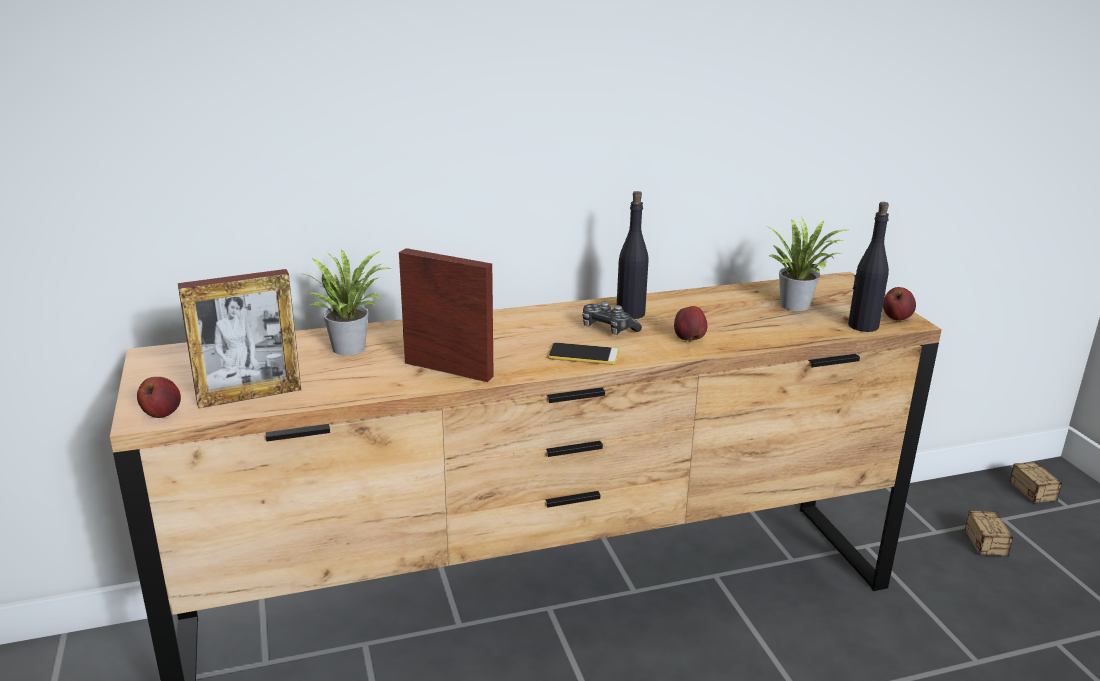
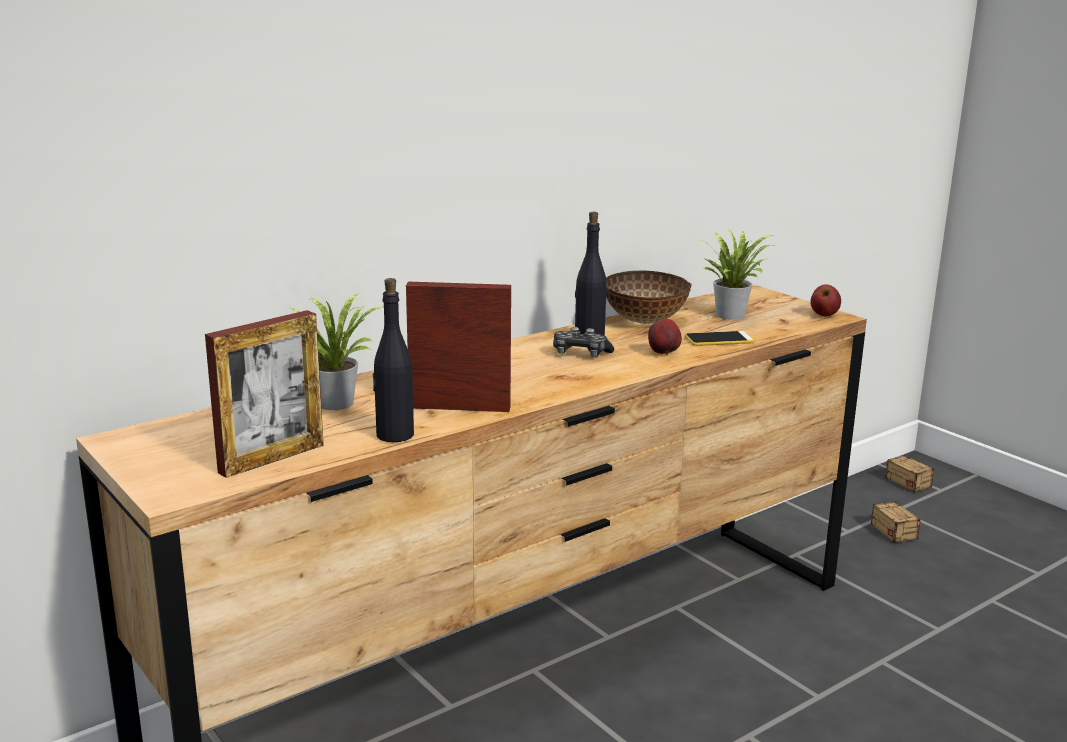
camera: 20 degrees left, 5 degrees down
apple [137,377,181,418] -> none
phone [547,343,620,365] -> phone moved to [685,331,754,346]
black bottle [848,202,889,332] -> black bottle moved to [373,278,414,442]
none -> bowl [606,270,691,324]

